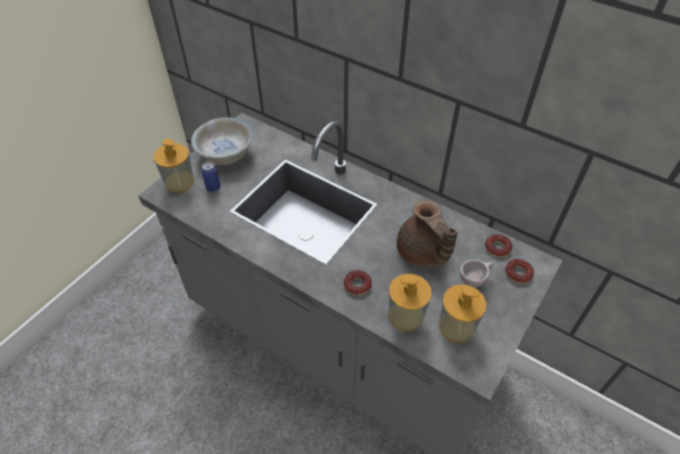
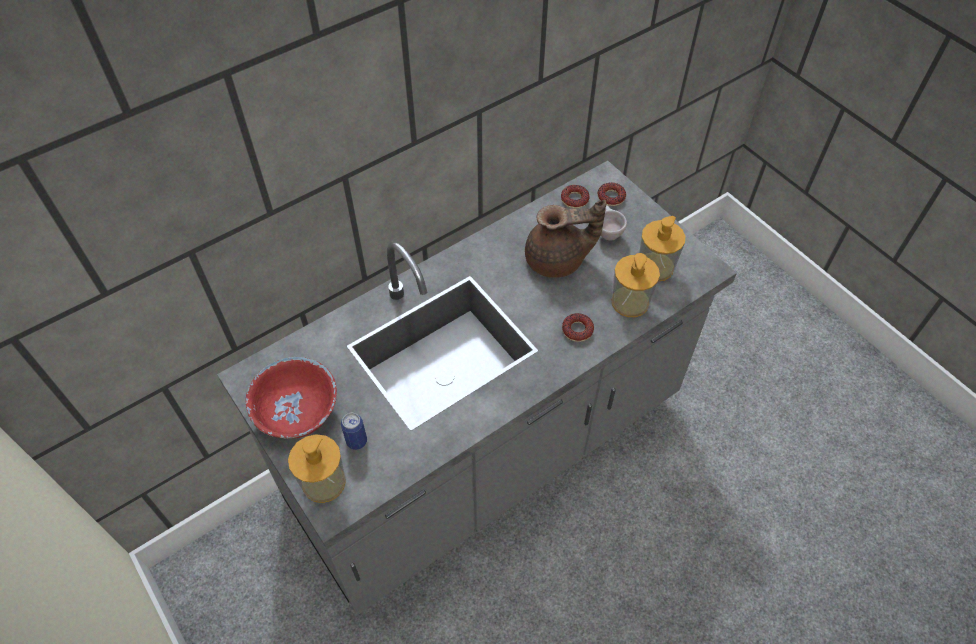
camera: 70 degrees left, 5 degrees up
white bowl [191,117,253,165] -> red bowl [246,357,337,439]

